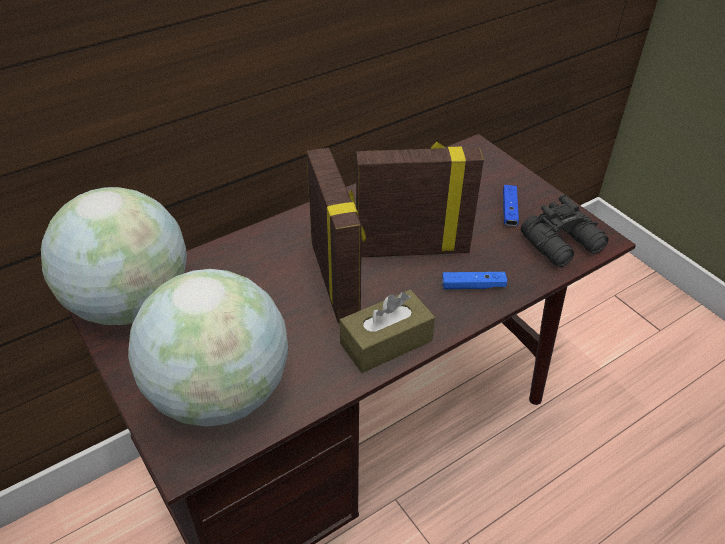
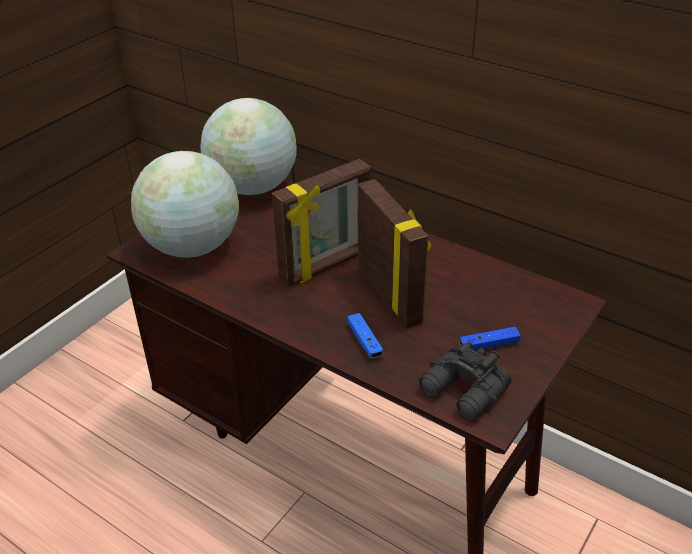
camera: 70 degrees right, 5 degrees down
brown tissue box [340,290,435,373] -> none

